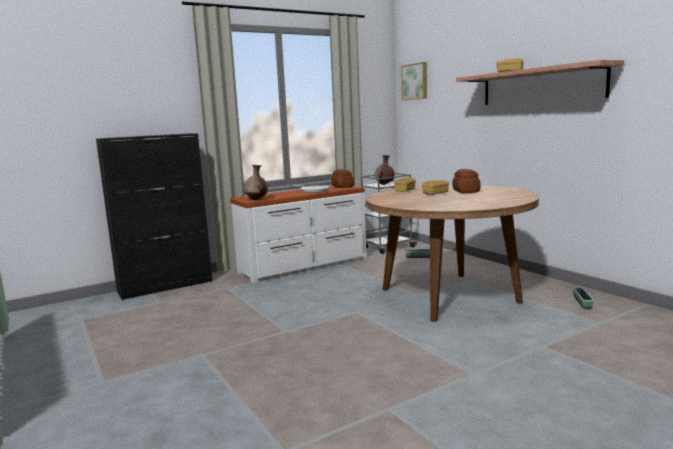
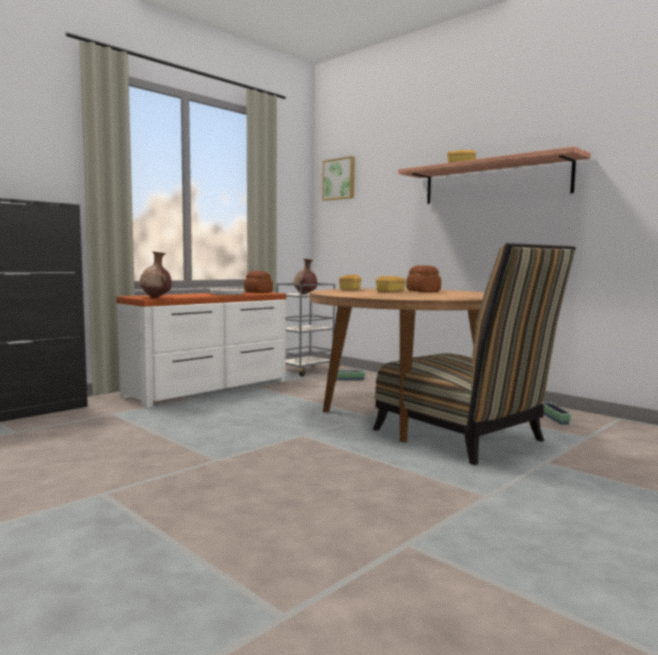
camera: 15 degrees left, 5 degrees down
none -> chair [373,243,576,465]

